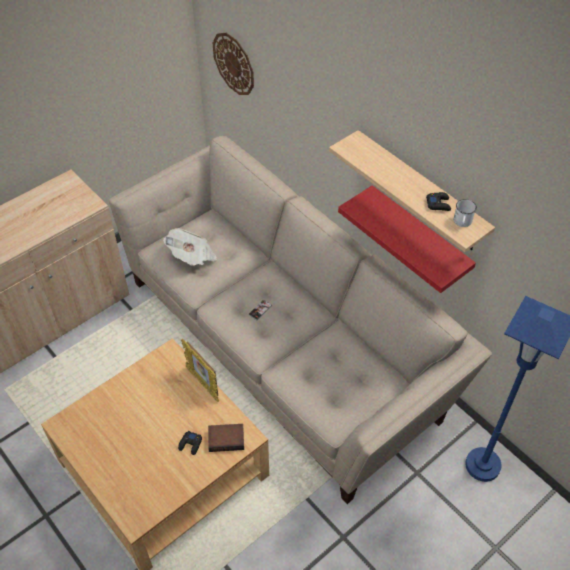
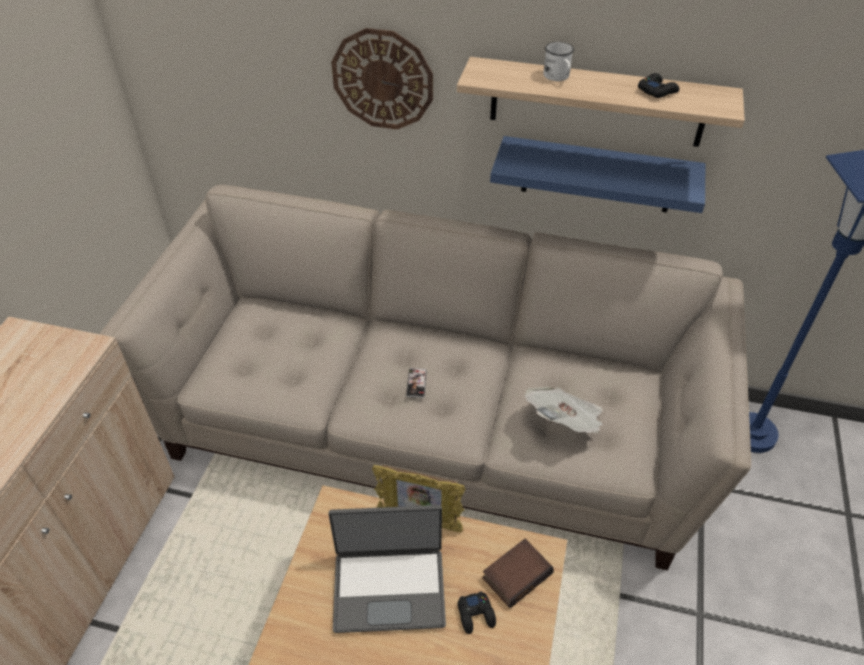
camera: 35 degrees left, 5 degrees down
newspaper [163,228,218,266] -> newspaper moved to [525,387,603,433]
wall clock [213,33,254,95] -> wall clock moved to [331,28,433,129]
red shelf [338,185,476,293] -> blue shelf [490,136,705,213]
white mug [454,199,477,227] -> white mug moved to [543,42,574,81]
none -> laptop [329,505,446,633]

